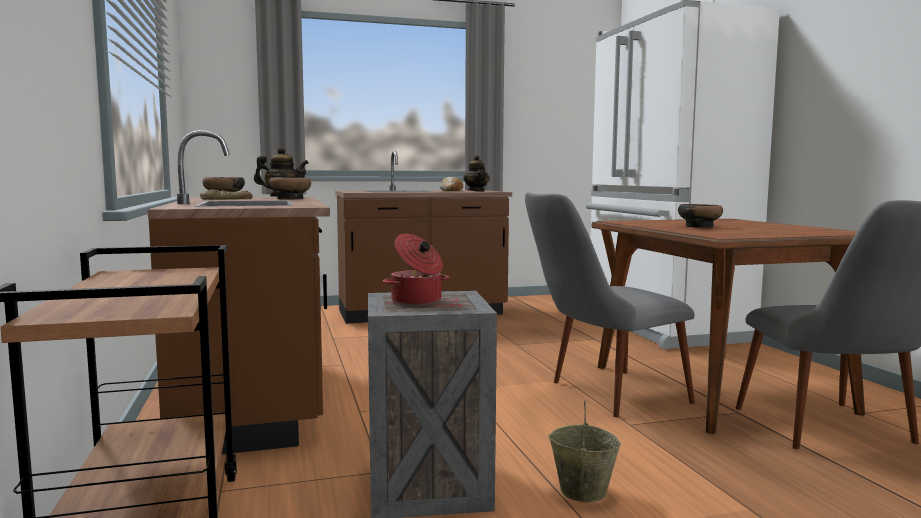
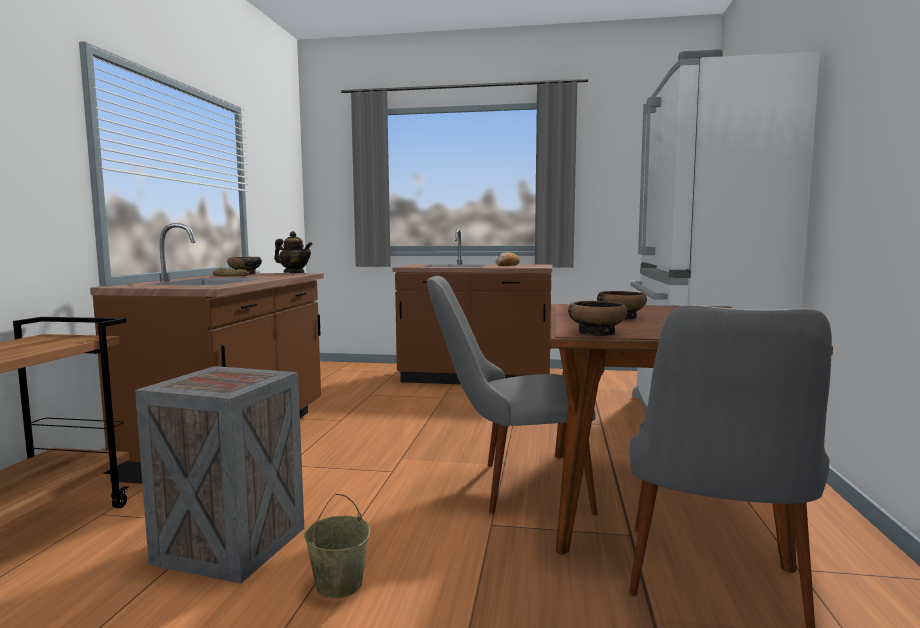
camera: 25 degrees right, 0 degrees up
bowl [269,177,311,200] -> bowl moved to [568,301,627,336]
cooking pot [383,234,450,306] -> none
teapot [464,155,489,192] -> none

